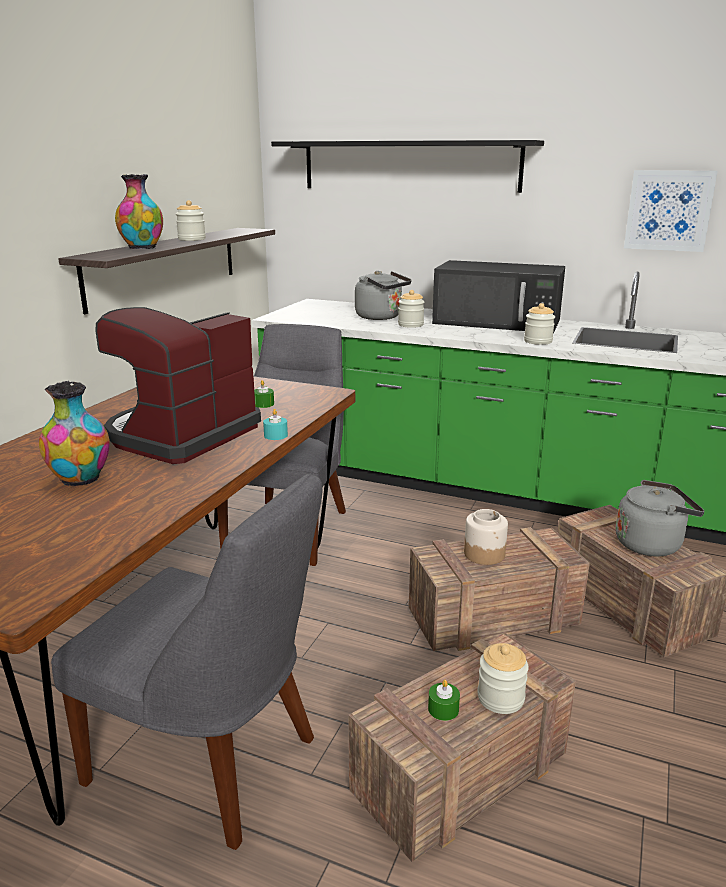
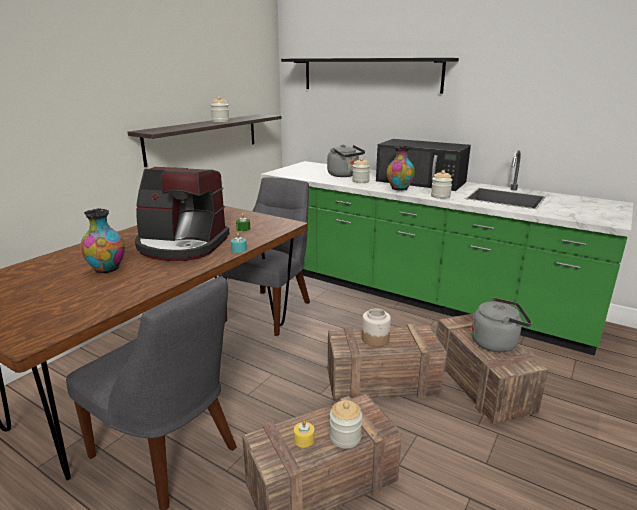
camera: 10 degrees right, 0 degrees up
coffee machine [95,307,261,464] -> coffee machine turned 120 degrees counterclockwise [135,167,230,261]
vase [115,174,163,249] -> vase moved to [387,146,415,191]
green candle [428,680,460,721] -> yellow candle [294,420,314,448]
picture [624,170,718,252] -> none

